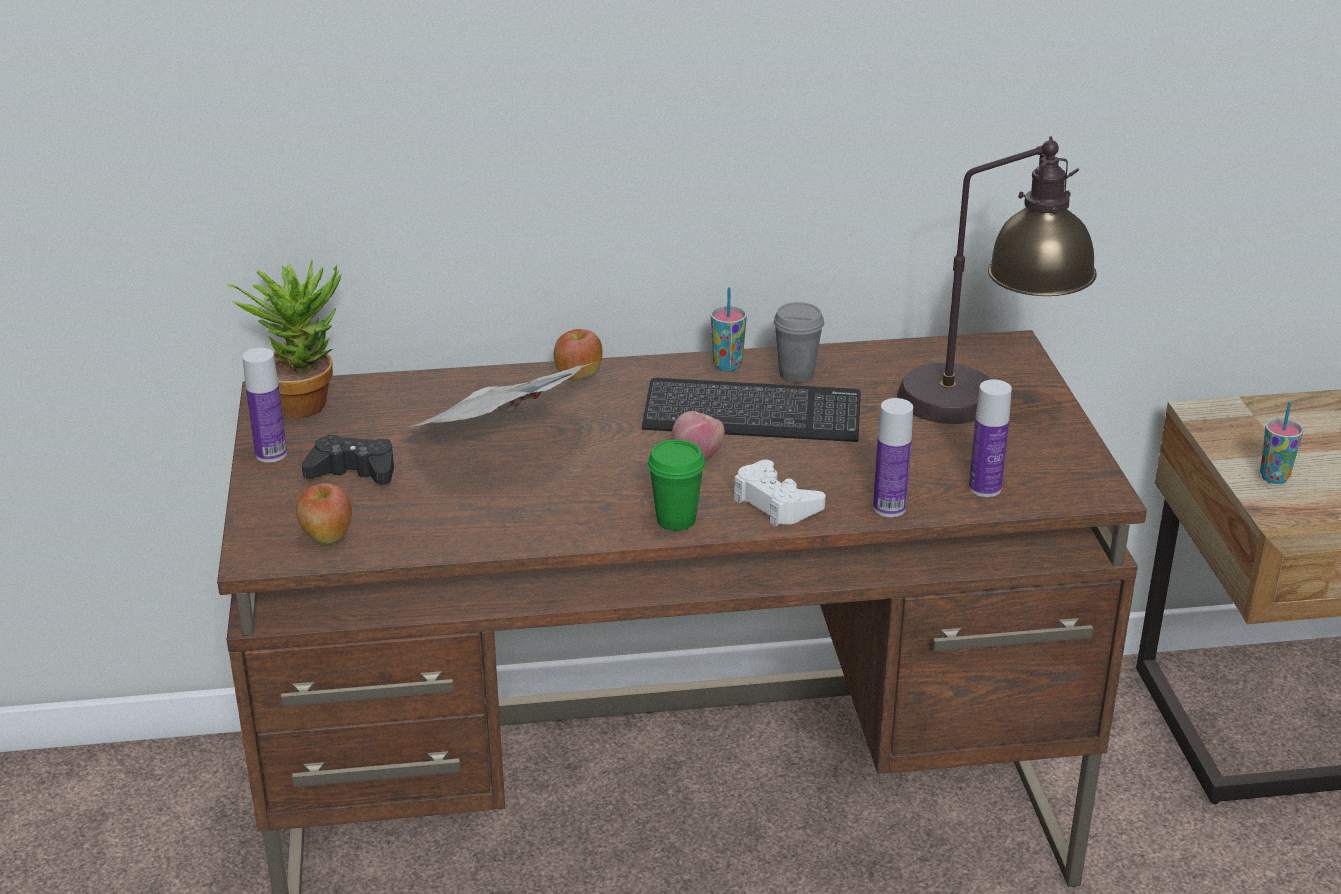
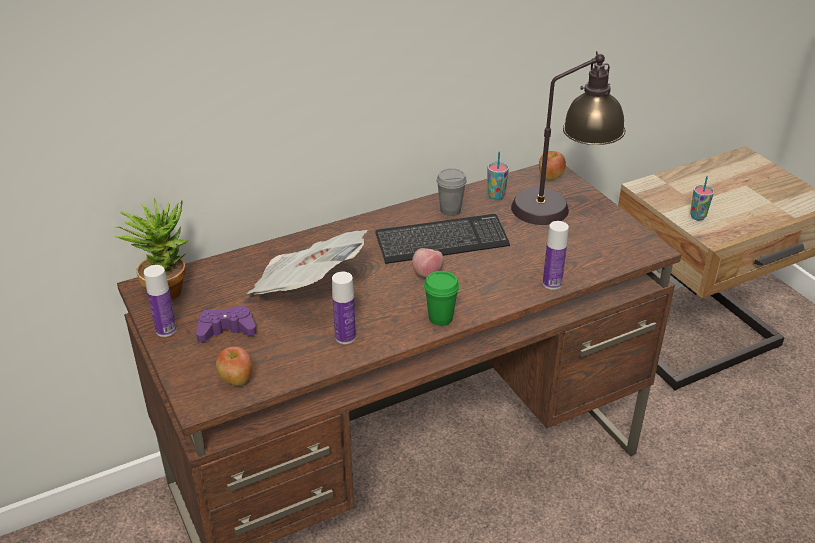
camera: 20 degrees left, 5 degrees up
black game controller [302,435,394,485] -> purple game controller [196,305,256,342]
apple [554,329,603,381] -> apple moved to [539,151,566,181]
cup [711,287,747,372] -> cup moved to [488,152,509,200]
white game controller [733,460,825,527] -> none
bottle [969,379,1012,497] -> bottle moved to [332,272,356,344]

